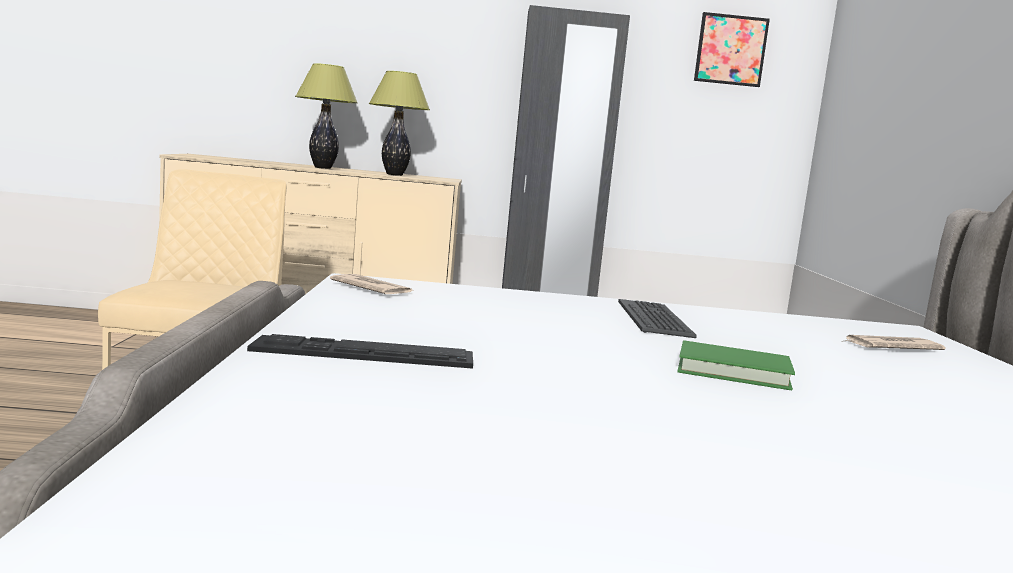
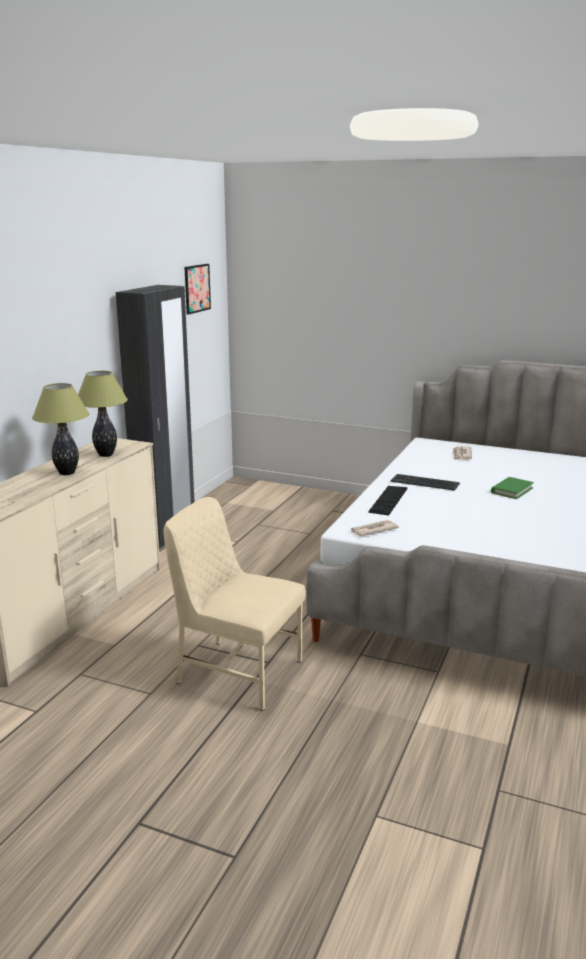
camera: 65 degrees left, 10 degrees up
keyboard [247,334,473,369] -> keyboard moved to [368,486,408,516]

